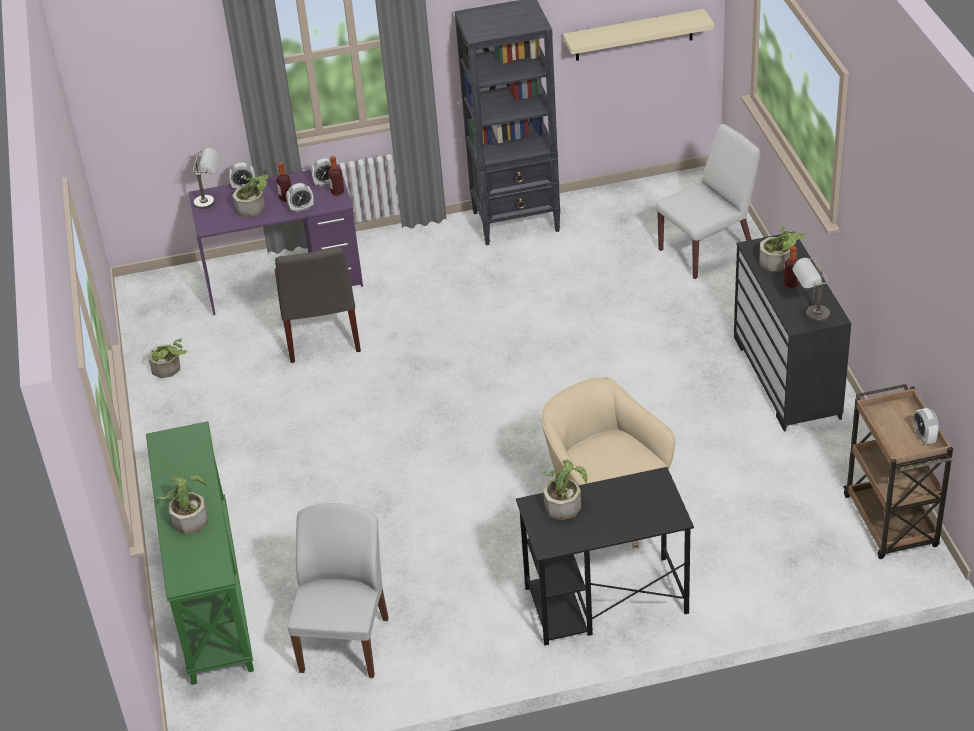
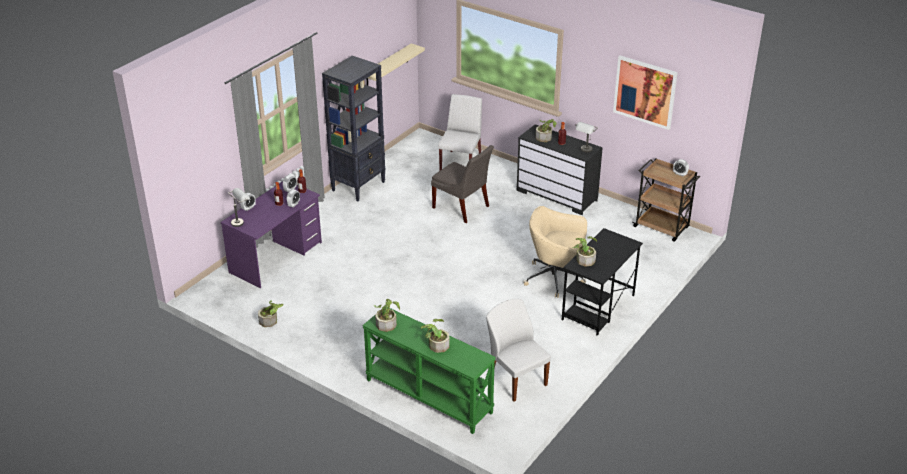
camera: 45 degrees left, 5 degrees down
potted plant [232,174,268,218] -> potted plant moved to [373,299,400,332]
grey chair [274,247,361,363] -> grey chair moved to [431,145,494,223]
none -> picture [613,56,678,130]

